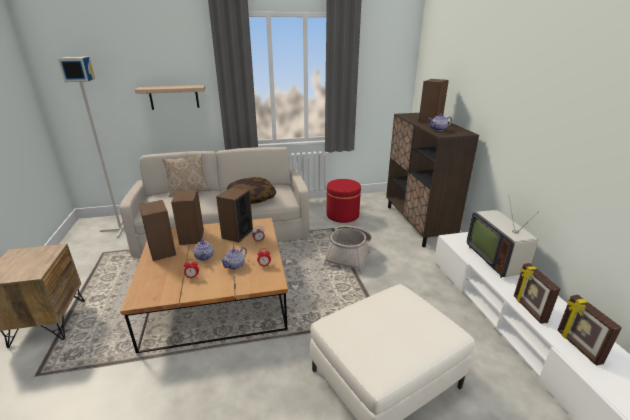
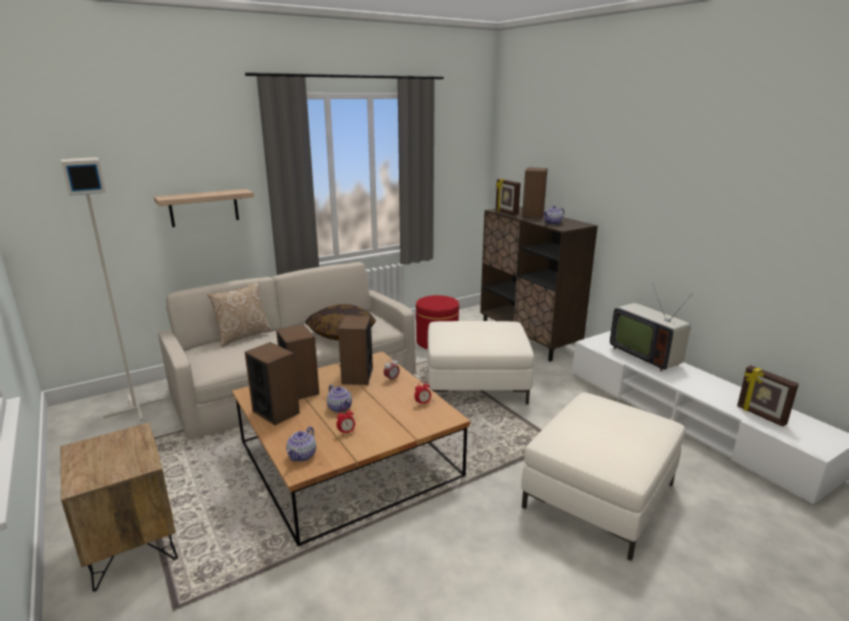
camera: 20 degrees left, 5 degrees down
teapot [220,247,247,269] -> teapot moved to [286,426,316,462]
basket [323,225,372,273] -> white ottoman [427,321,534,404]
picture frame [514,263,560,324] -> picture frame moved to [496,179,521,215]

